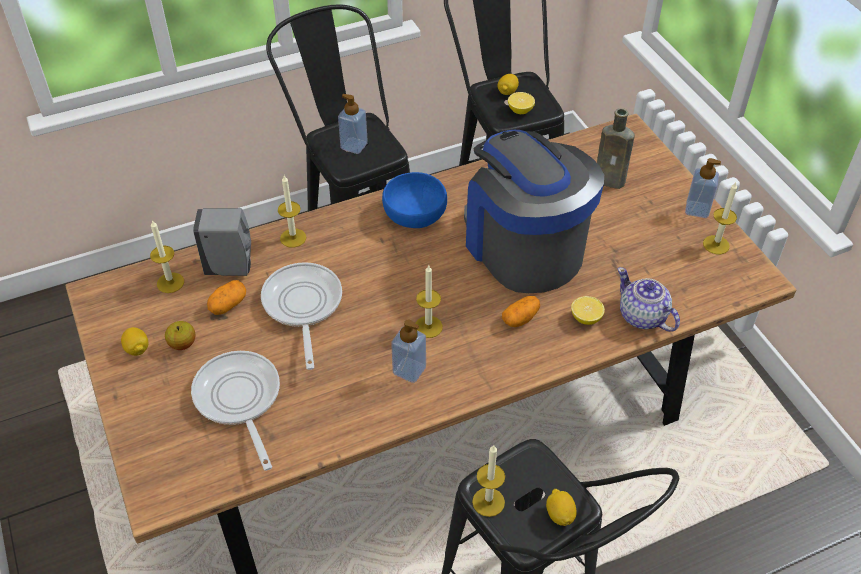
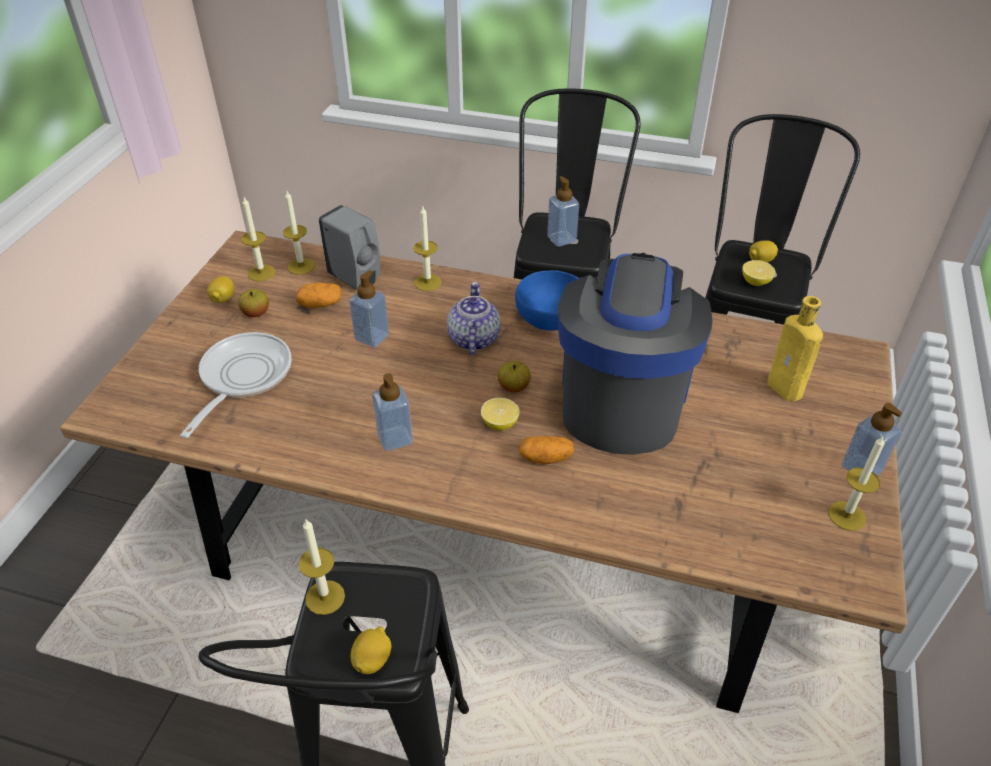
camera: 40 degrees right, 5 degrees down
frying pan [261,262,342,370] -> soap dispenser [349,270,389,348]
candle [416,264,443,338] -> candle moved to [241,197,275,281]
lemon [571,296,605,325] -> lemon moved to [481,398,520,431]
brown bottle [597,108,635,189] -> yellow bottle [768,296,823,401]
teapot [617,267,680,332] -> teapot moved to [447,282,501,355]
none -> apple [498,361,531,392]

